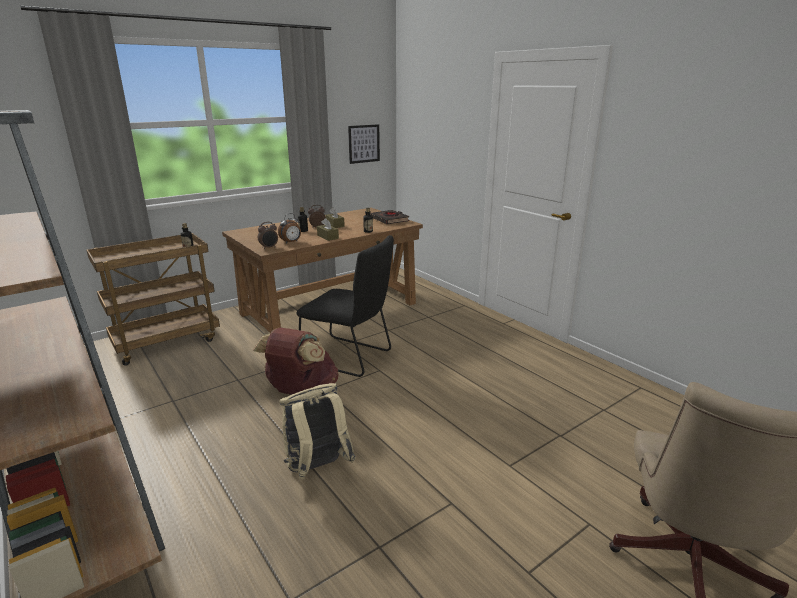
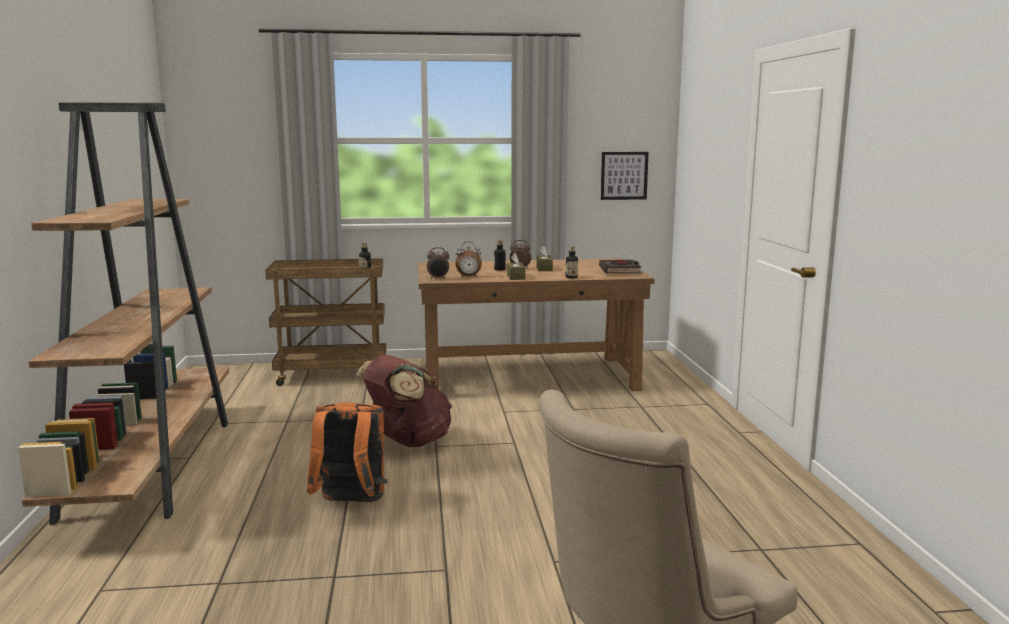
camera: 30 degrees right, 10 degrees down
beige backpack [279,383,356,479] -> orange backpack [307,402,387,502]
black chair [297,235,394,377] -> none

